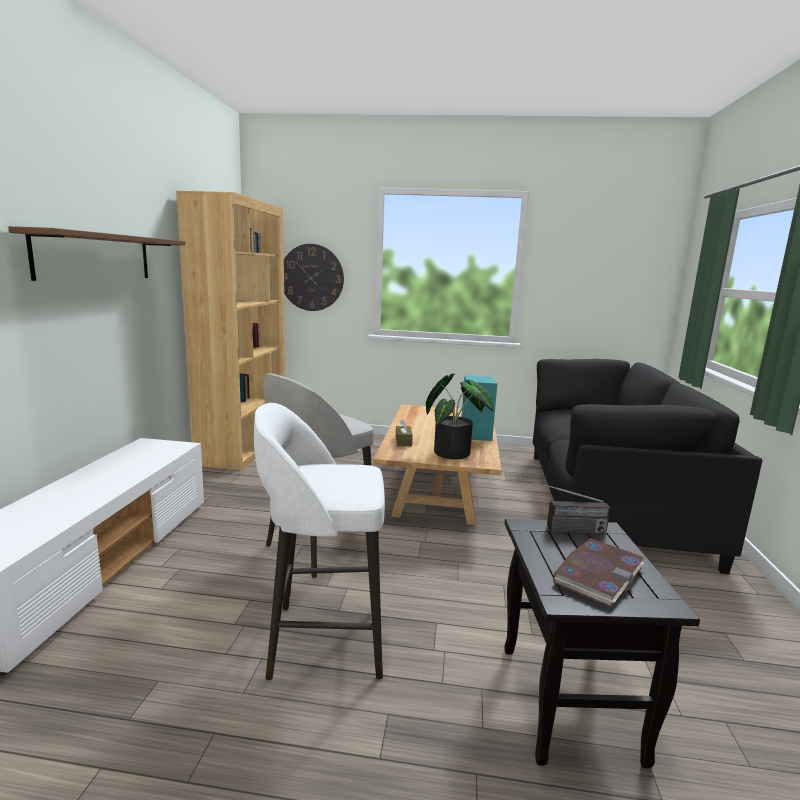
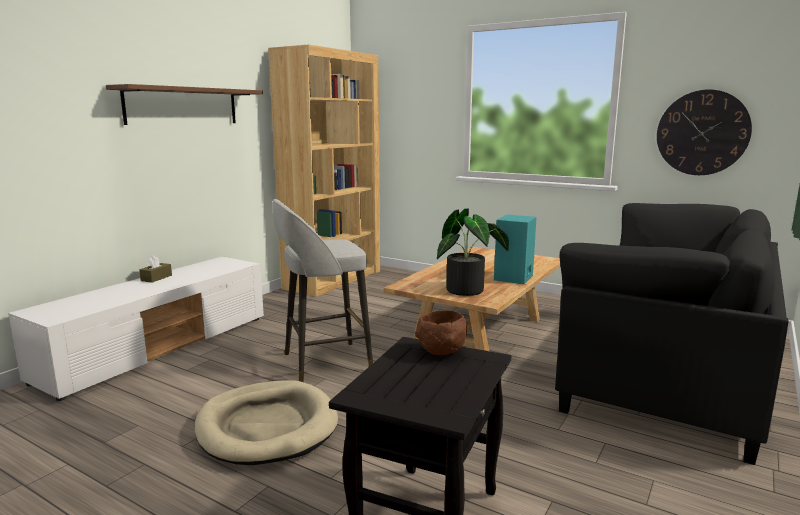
camera: 25 degrees right, 0 degrees up
white stool [254,403,385,681] -> beige dog bed [195,380,338,465]
wall clock [284,244,344,311] -> wall clock moved to [657,89,752,175]
brown tissue box [396,419,413,446] -> brown tissue box moved to [139,255,172,283]
radio [522,478,610,534] -> brown bowl [415,310,467,355]
book [553,538,644,607] -> none

